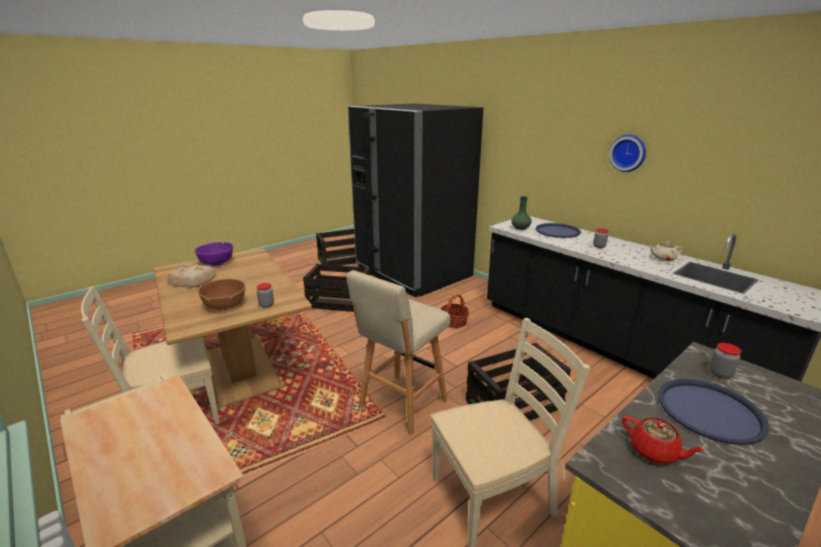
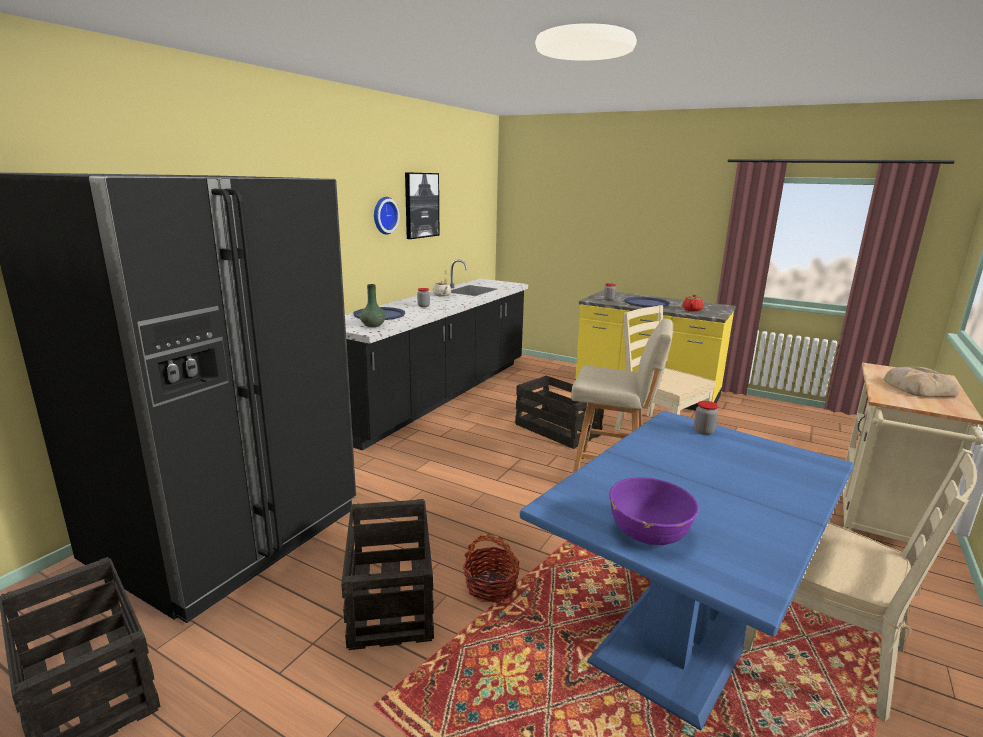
camera: 110 degrees left, 5 degrees down
brown dining table [154,248,312,409] -> blue dining table [520,411,854,731]
bread [167,264,216,288] -> bread moved to [884,367,959,397]
brown bowl [198,279,246,310] -> none
basket [441,294,469,328] -> basket moved to [463,534,520,603]
none -> picture [405,172,439,239]

